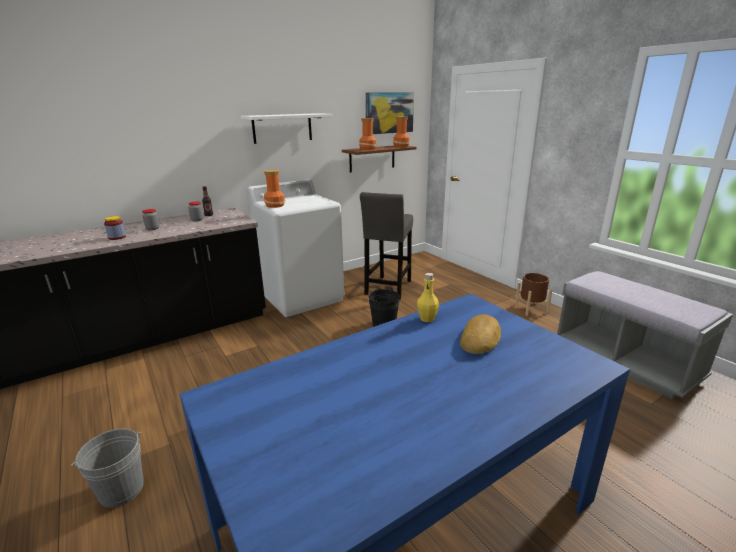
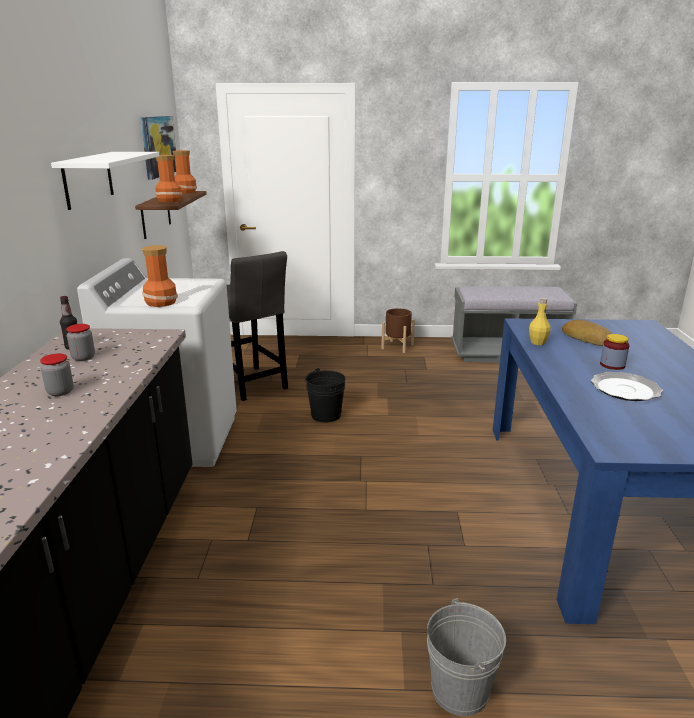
camera: 55 degrees left, 0 degrees up
jar [104,216,126,240] -> jar moved to [600,334,630,370]
none -> plate [591,372,663,401]

